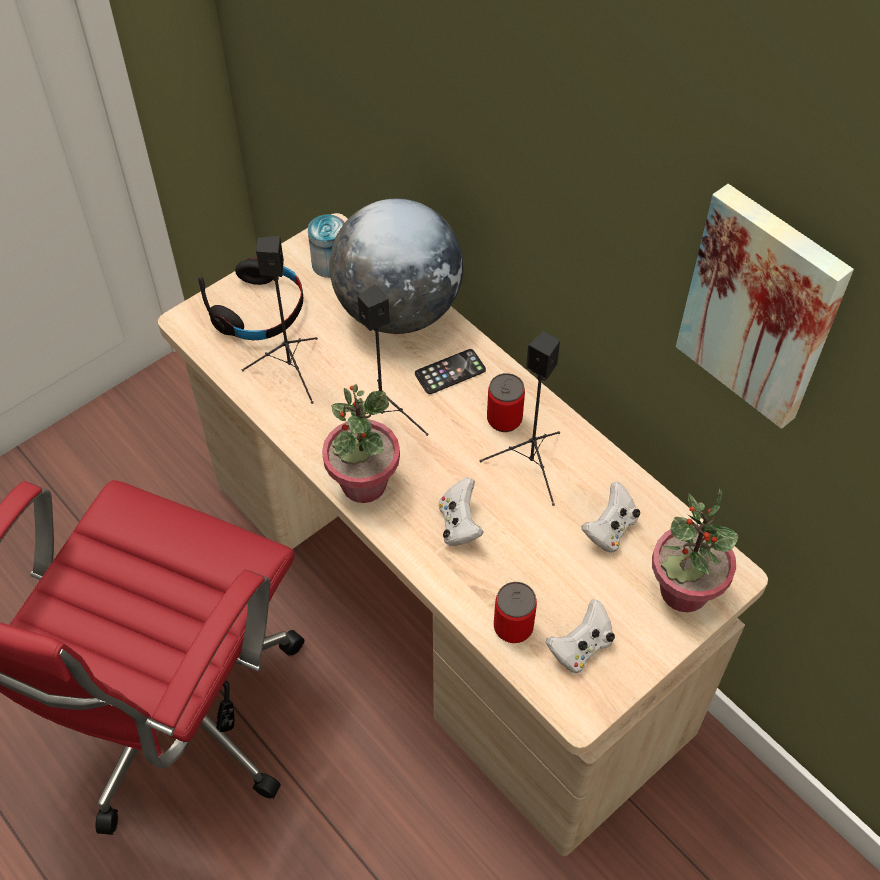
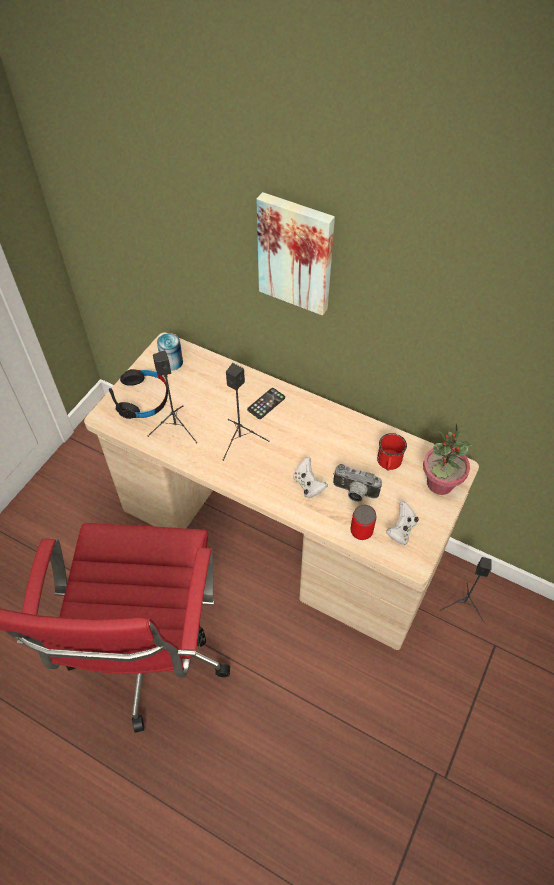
camera: 20 degrees left, 0 degrees up
potted plant [322,384,400,503] -> none
globe [329,199,464,334] -> none
black speaker [480,332,560,506] -> black speaker moved to [440,557,491,623]
can [487,373,525,432] -> none
white game controller [582,482,640,553] -> red mug [377,433,407,471]
picture [676,184,854,429] -> picture moved to [256,192,335,316]
none -> camera [333,464,382,502]

